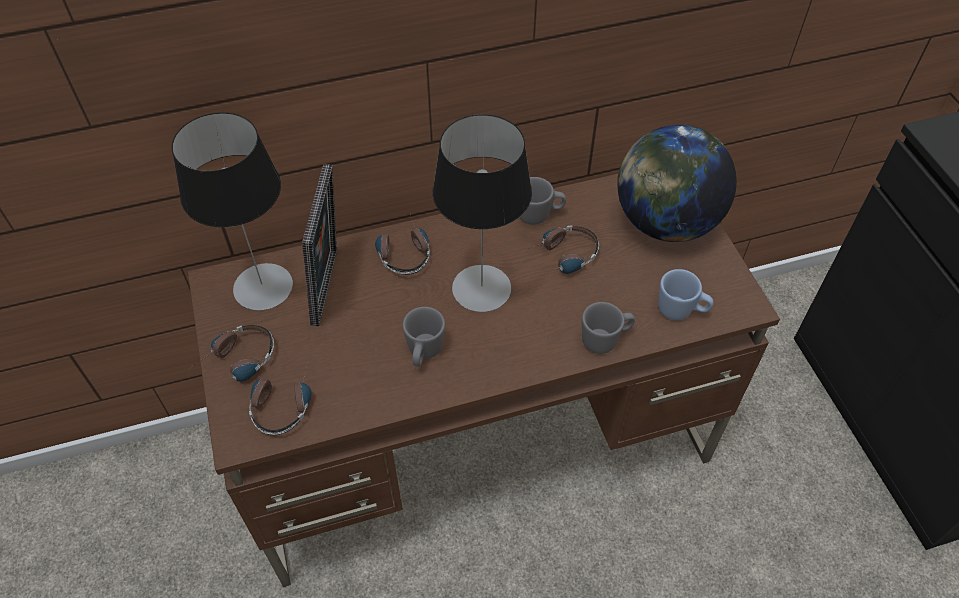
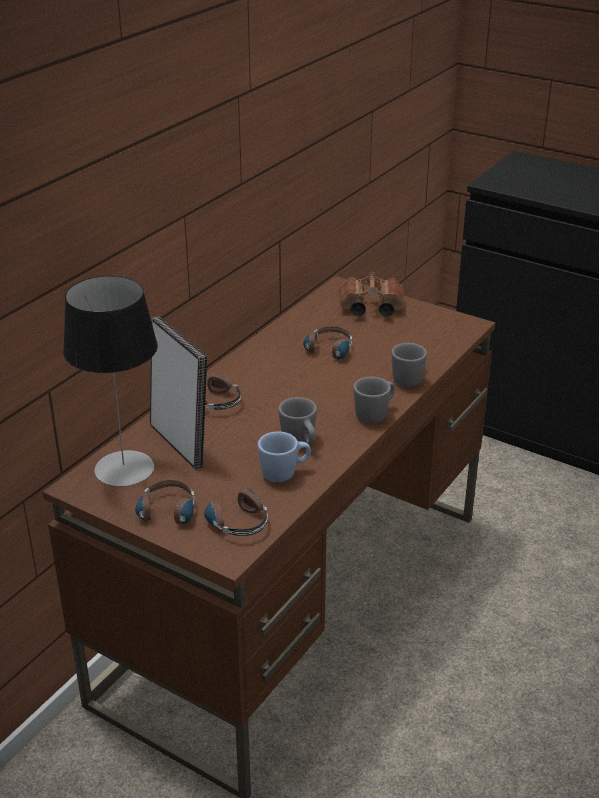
camera: 40 degrees left, 20 degrees down
table lamp [432,114,532,312] -> none
grey mug [520,177,566,225] -> grey mug moved to [353,377,395,423]
globe [617,125,737,242] -> brown binoculars [339,272,404,316]
blue mug [658,269,713,320] -> blue mug moved to [258,431,311,482]

